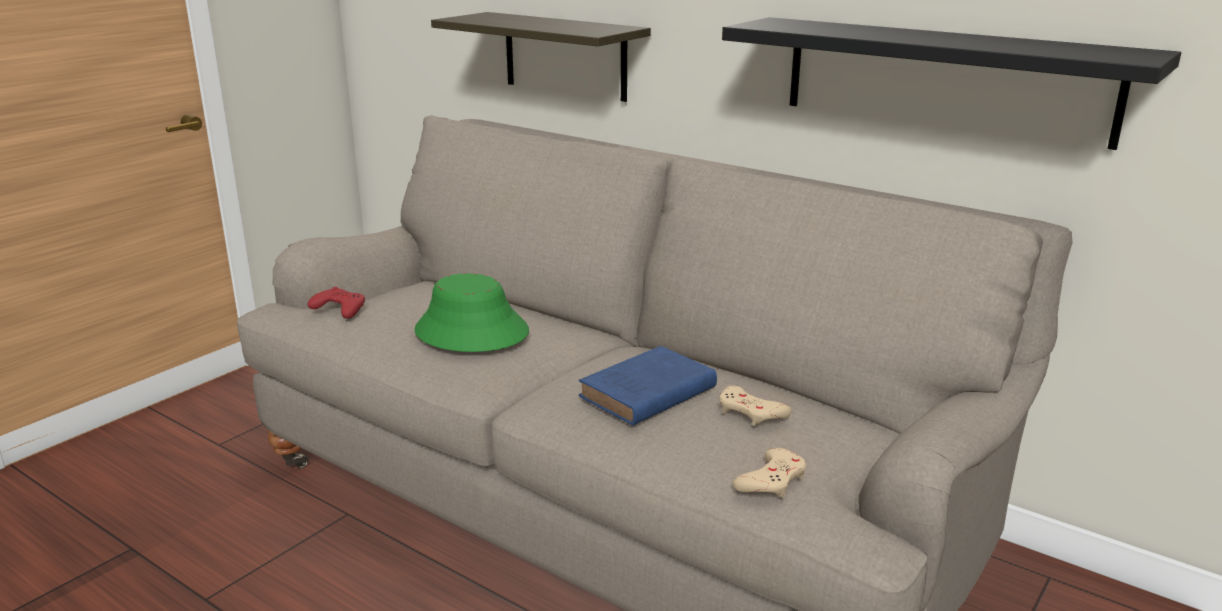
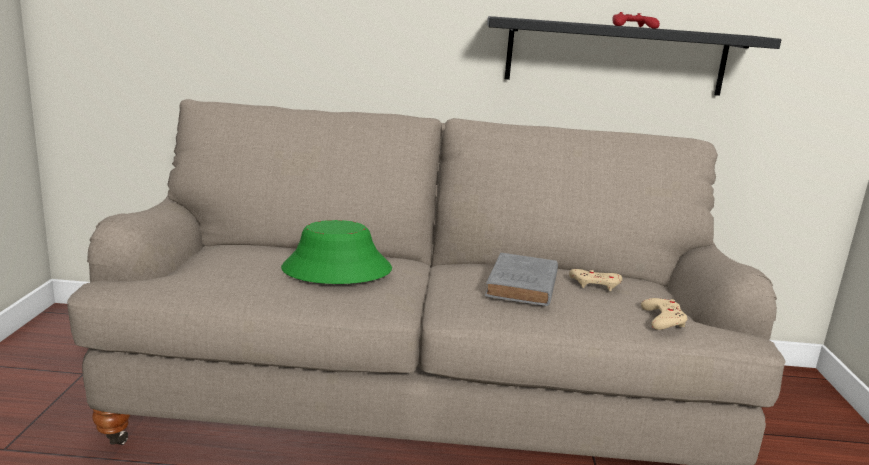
camera: 35 degrees left, 5 degrees down
red game controller [308,287,365,319] -> red game controller moved to [612,12,660,29]
shelf [431,12,651,102] -> none
blue book [579,346,717,425] -> grey book [485,253,558,306]

